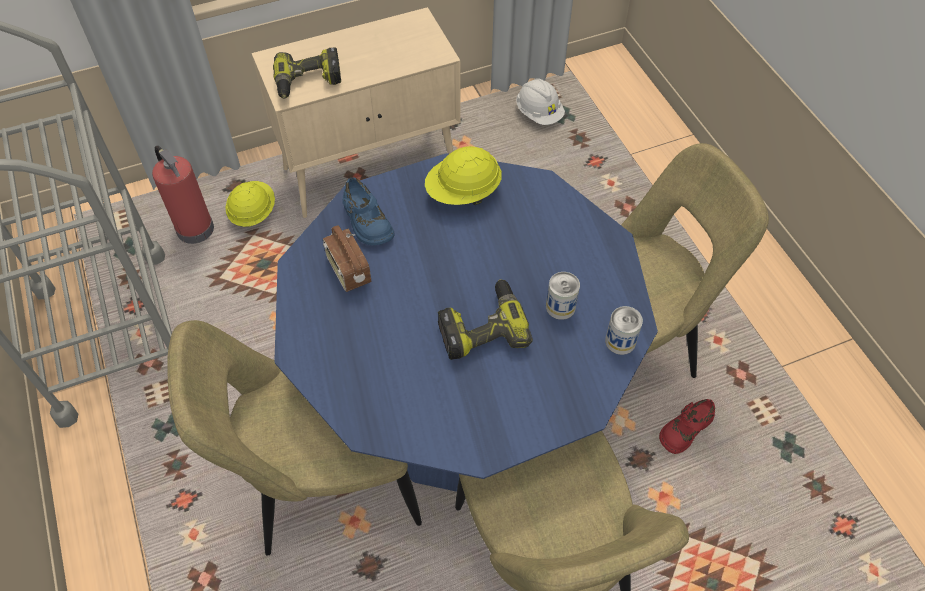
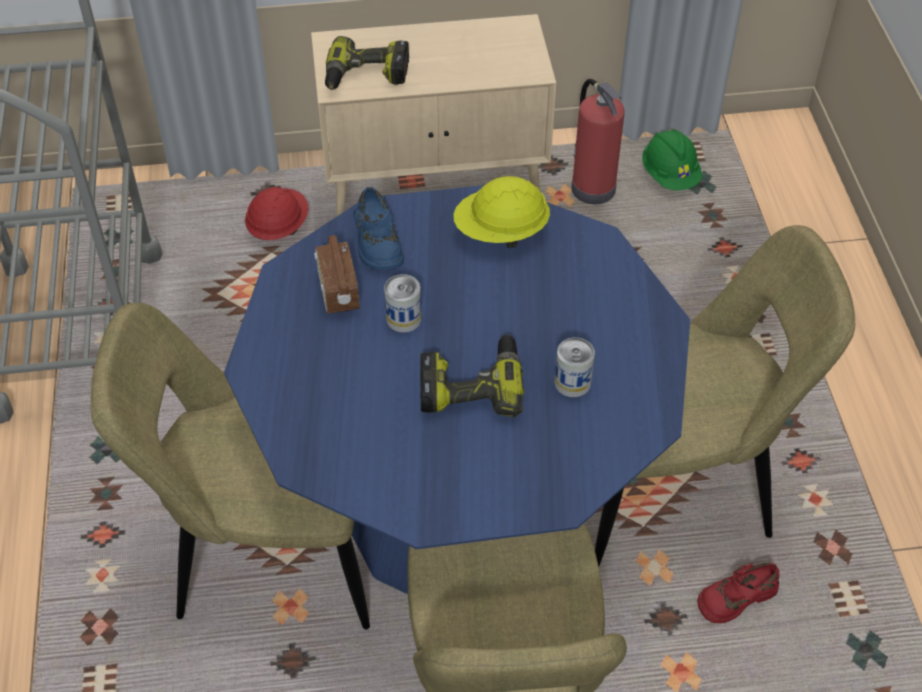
camera: 15 degrees right, 5 degrees down
fire extinguisher [152,146,214,244] -> fire extinguisher moved to [572,79,625,204]
yellow hard hat [225,181,275,227] -> red hard hat [245,187,308,240]
white hard hat [516,78,565,125] -> green hard hat [642,129,702,190]
can [605,306,643,355] -> can moved to [384,274,421,333]

